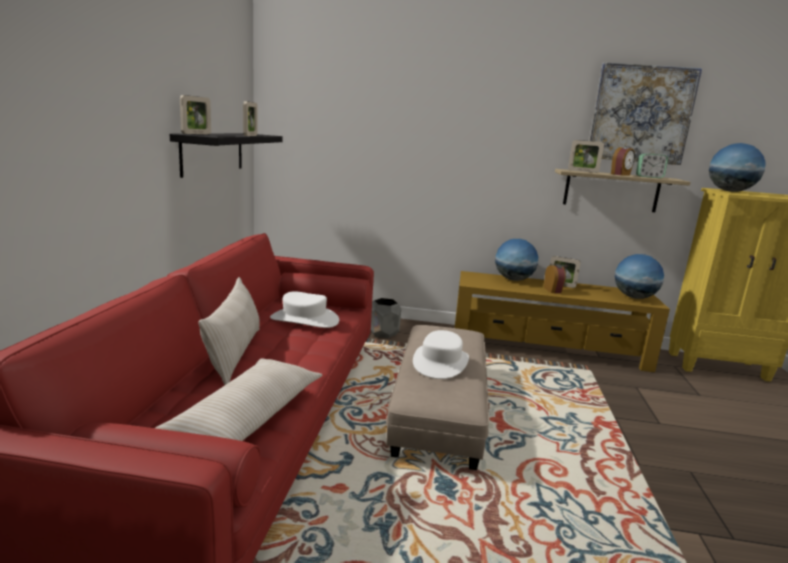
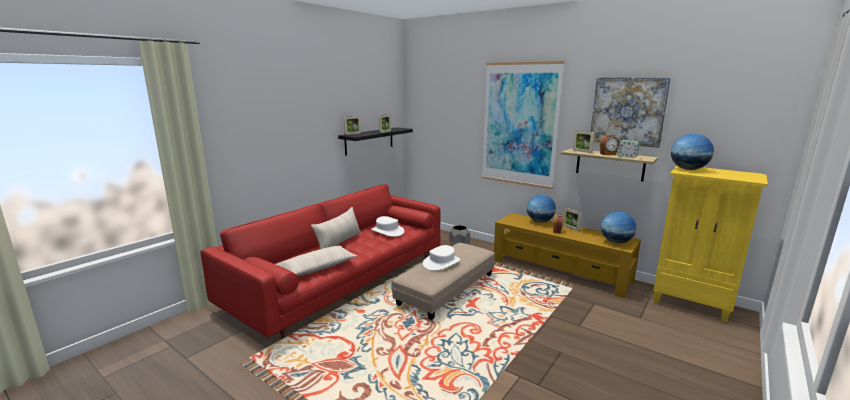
camera: 30 degrees right, 0 degrees up
none -> picture [482,61,565,189]

